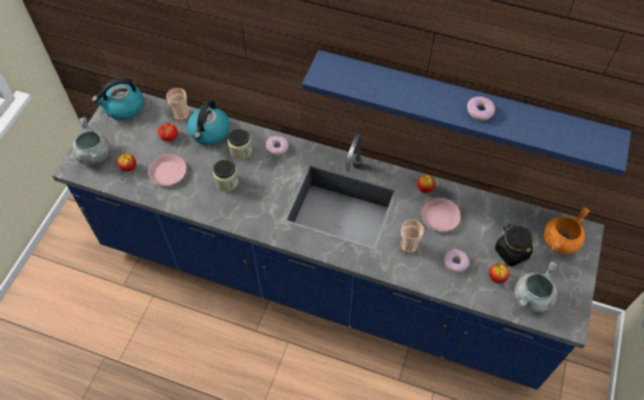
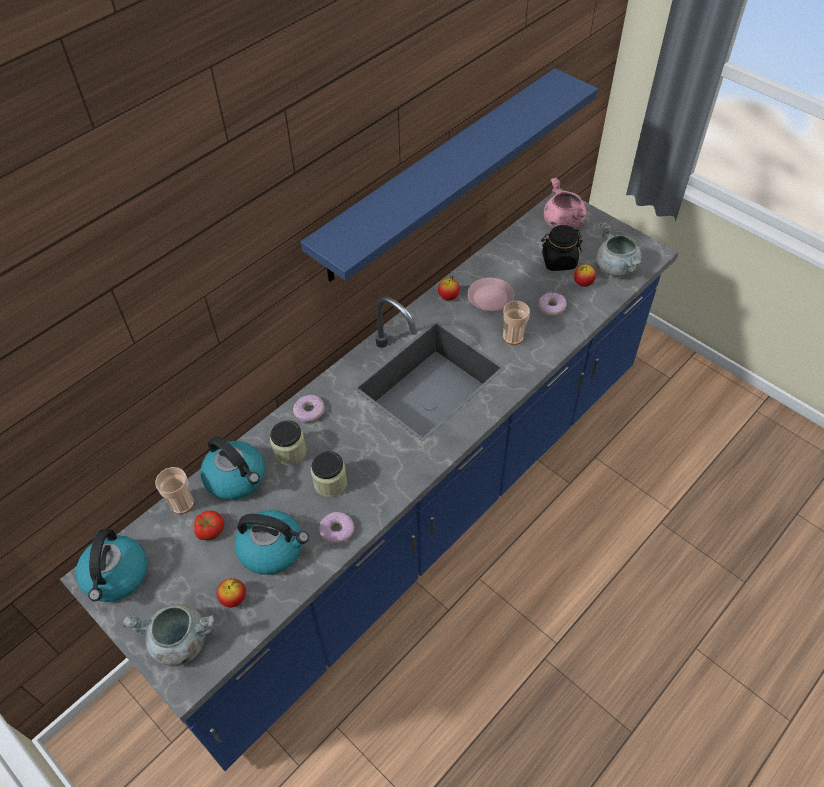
camera: 65 degrees left, 5 degrees down
pink plate [148,155,186,186] -> kettle [235,510,309,575]
donut [467,96,495,121] -> donut moved to [319,512,354,544]
orange cooking pot [543,207,589,254] -> pink cooking pot [544,178,588,229]

